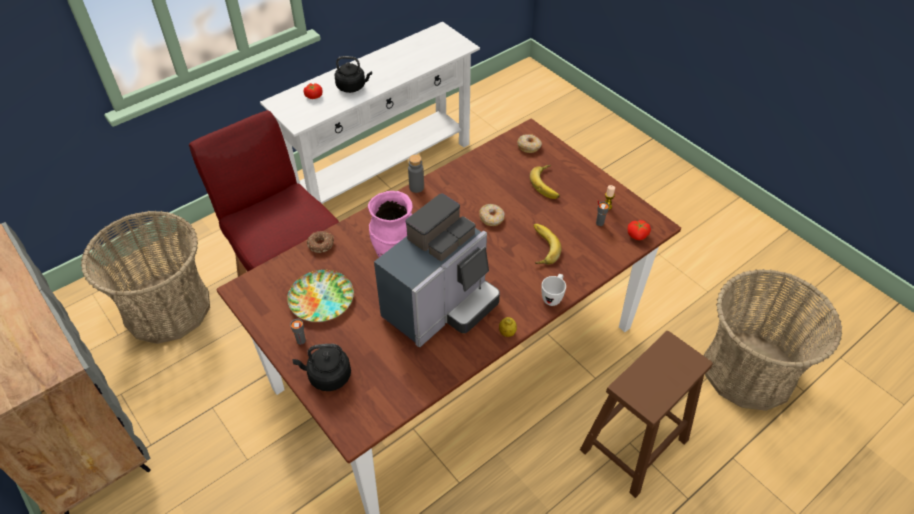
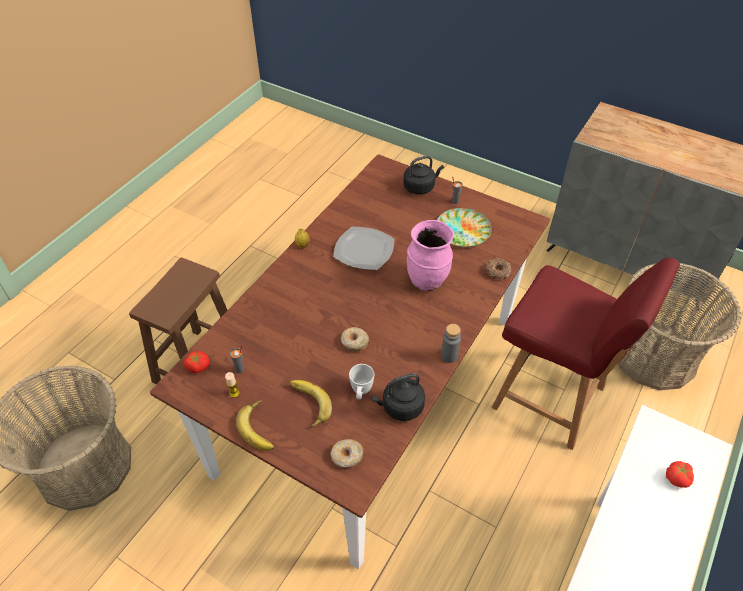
camera: 160 degrees right, 0 degrees up
black kettle [335,56,372,93] -> black kettle moved to [371,373,425,421]
coffee machine [374,193,500,347] -> plate [333,227,394,270]
banana [534,224,561,264] -> banana moved to [236,400,274,451]
white mug [541,274,566,306] -> white mug moved to [349,364,374,400]

